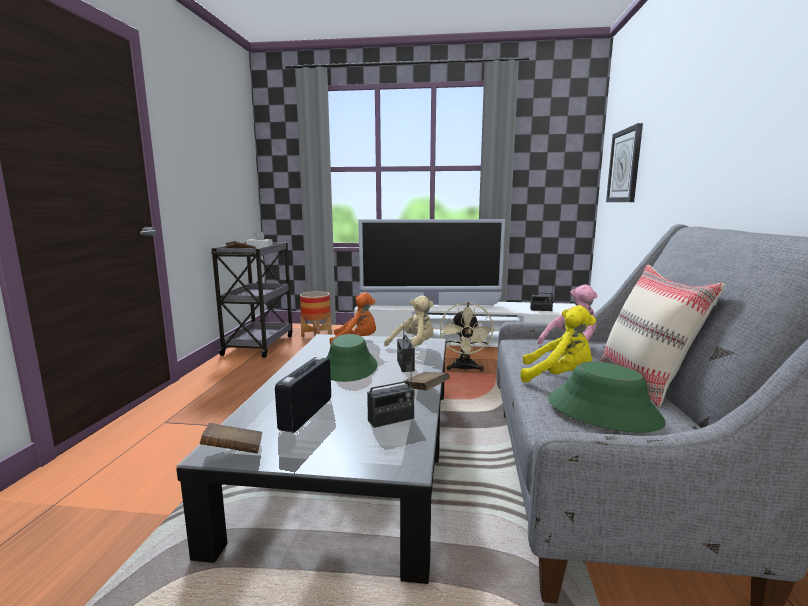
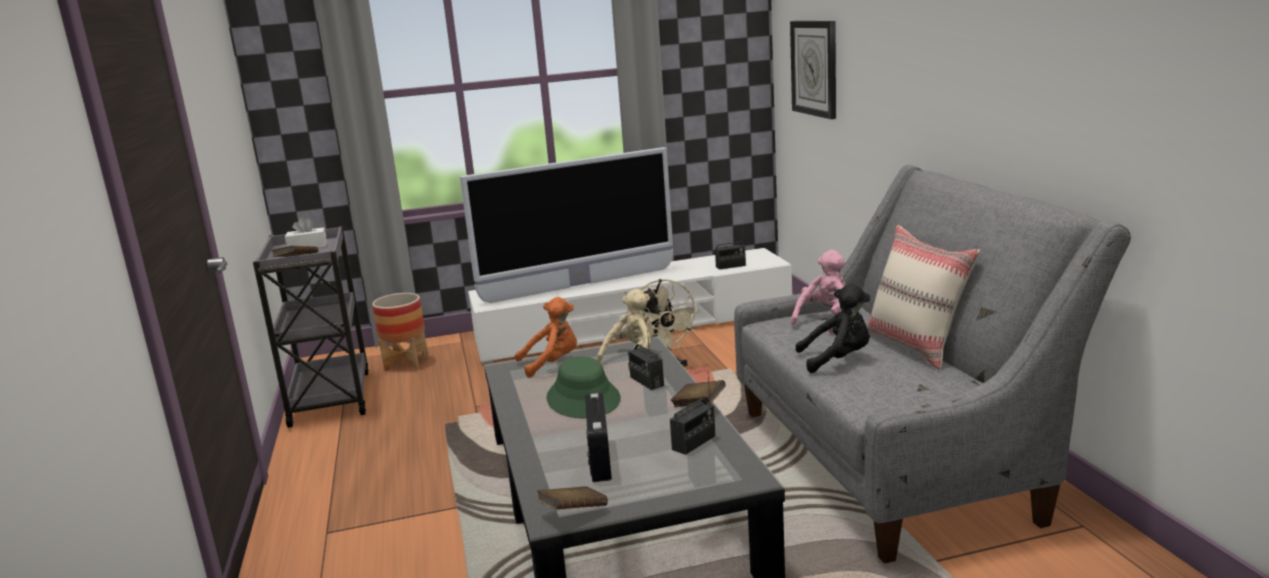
camera: 20 degrees left, 5 degrees up
yellow plush toy [521,305,596,383] -> black plush toy [796,284,870,373]
green hat [548,361,666,433] -> none

